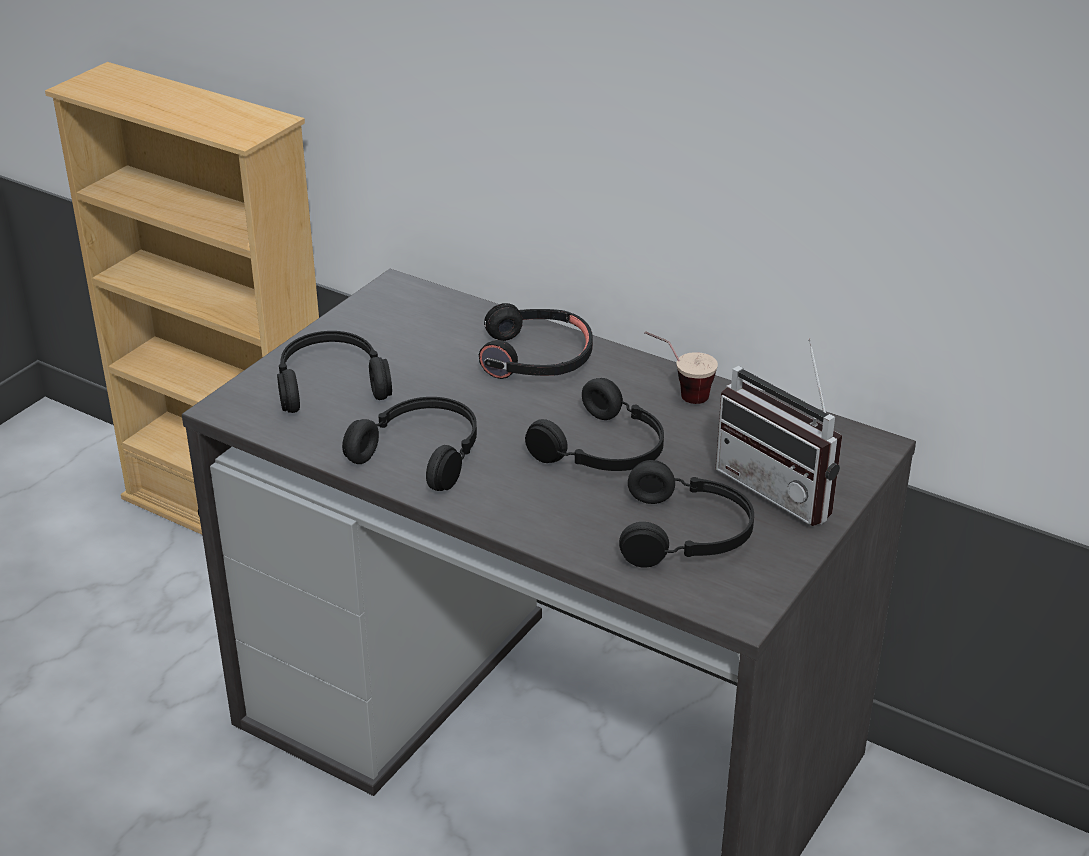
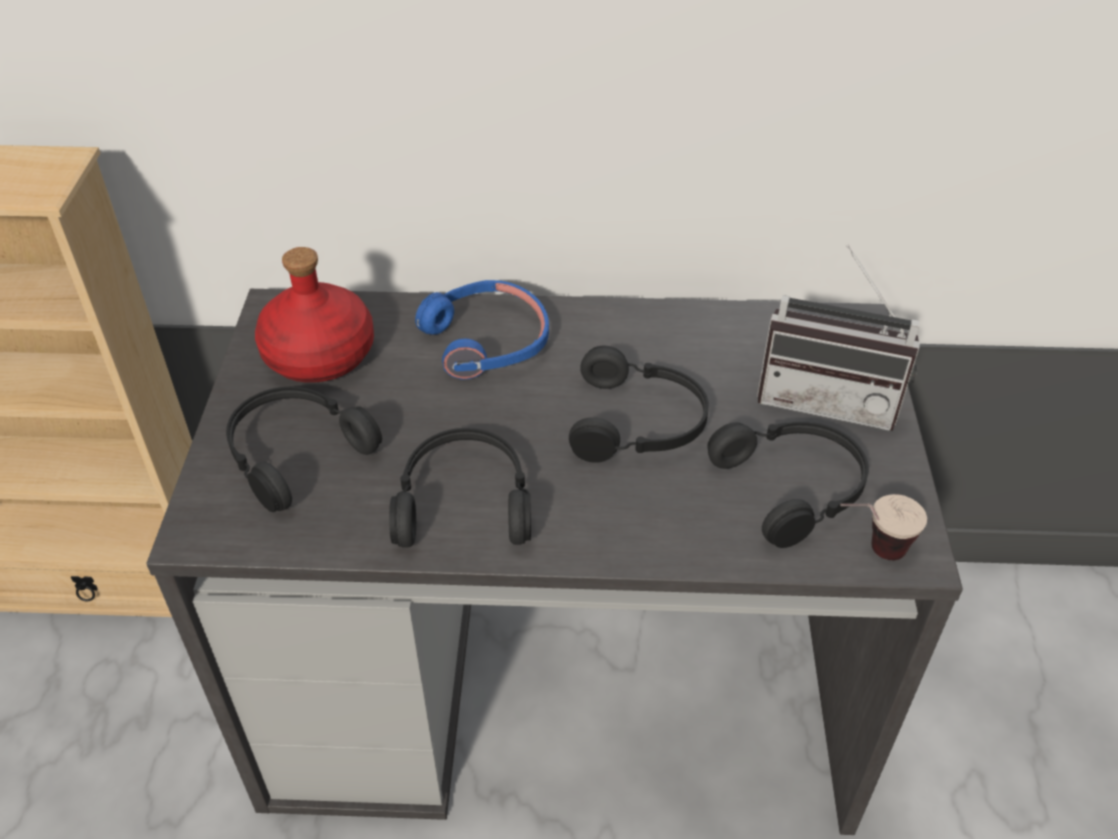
camera: 30 degrees left, 10 degrees up
black headphones [479,303,593,379] -> blue headphones [415,280,549,380]
cup [644,331,718,404] -> cup moved to [840,494,927,560]
none -> red bottle [255,247,374,383]

